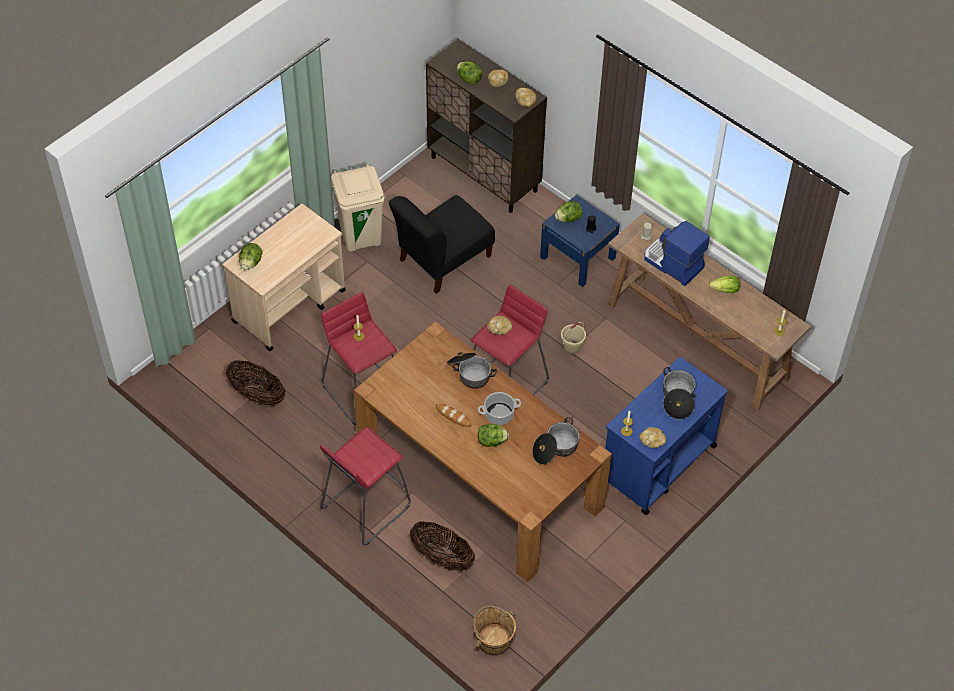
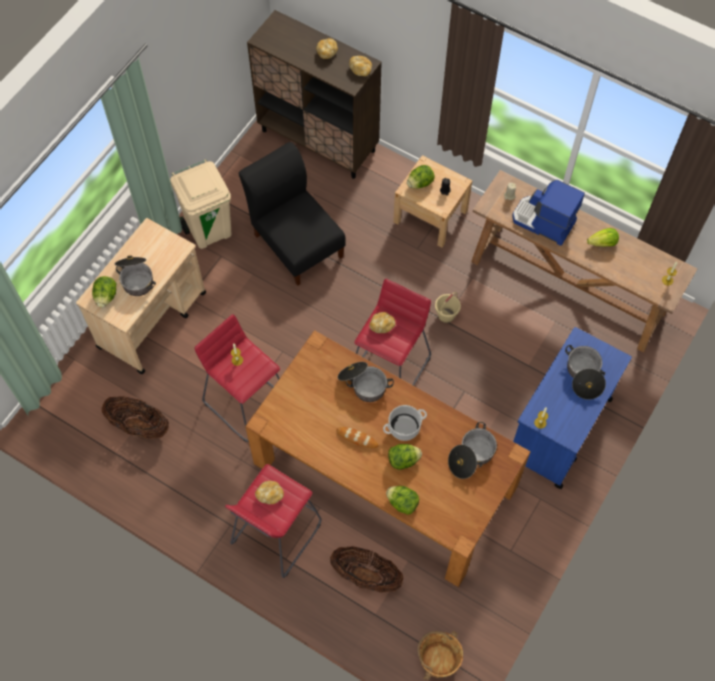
camera: 10 degrees left, 10 degrees up
black chair [389,195,495,294] -> black chair turned 105 degrees clockwise [239,142,346,286]
lettuce [457,61,482,85] -> lettuce moved to [386,486,419,515]
blue nightstand [540,195,620,287] -> beige nightstand [393,155,472,248]
bread [640,427,666,448] -> bread moved to [255,481,284,504]
none -> cooking pot [115,255,156,296]

